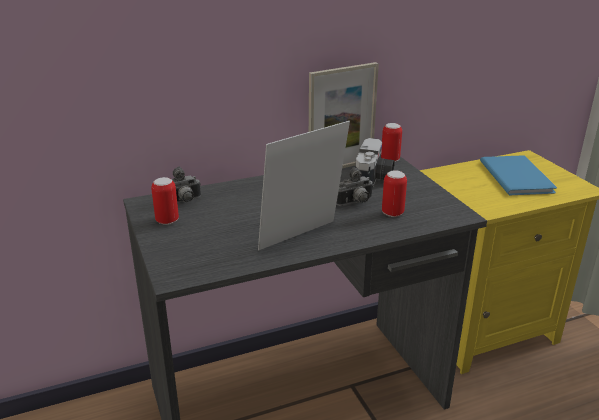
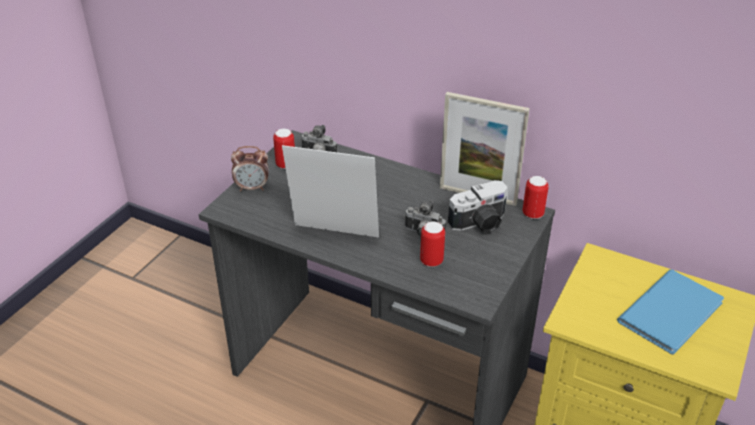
camera: 50 degrees right, 10 degrees up
none -> alarm clock [231,146,269,191]

